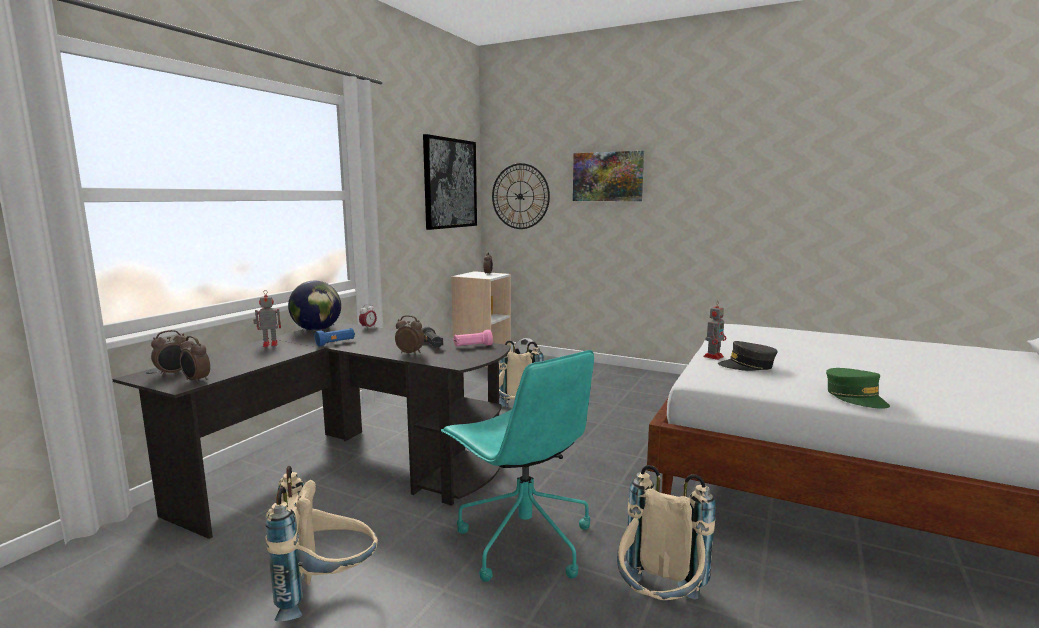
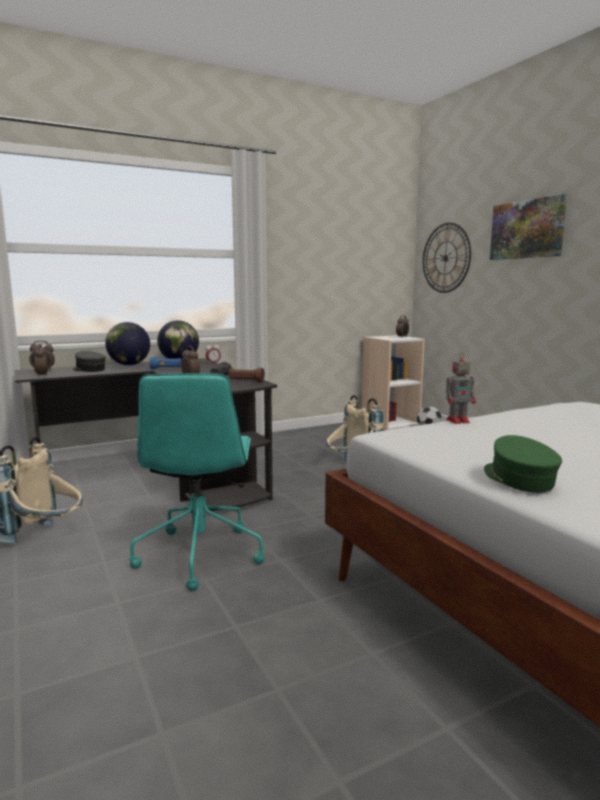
camera: 35 degrees right, 0 degrees up
toy robot [253,290,281,347] -> globe [105,322,150,365]
picture [423,134,477,230] -> none
pink flashlight [453,330,493,347] -> brown flashlight [228,368,265,382]
beige backpack [617,465,716,600] -> none
grey cap [718,341,778,371] -> grey cap moved to [73,351,106,372]
green cap [826,368,890,409] -> green cap turned 150 degrees clockwise [484,435,562,493]

